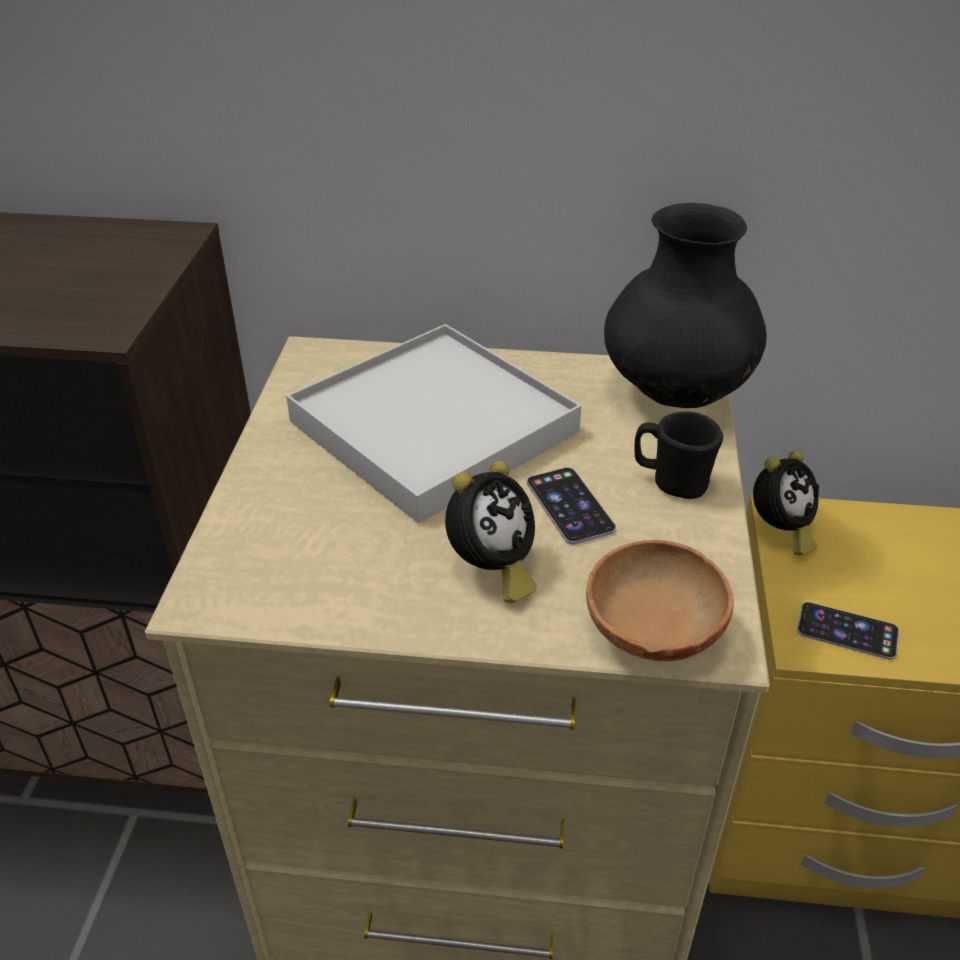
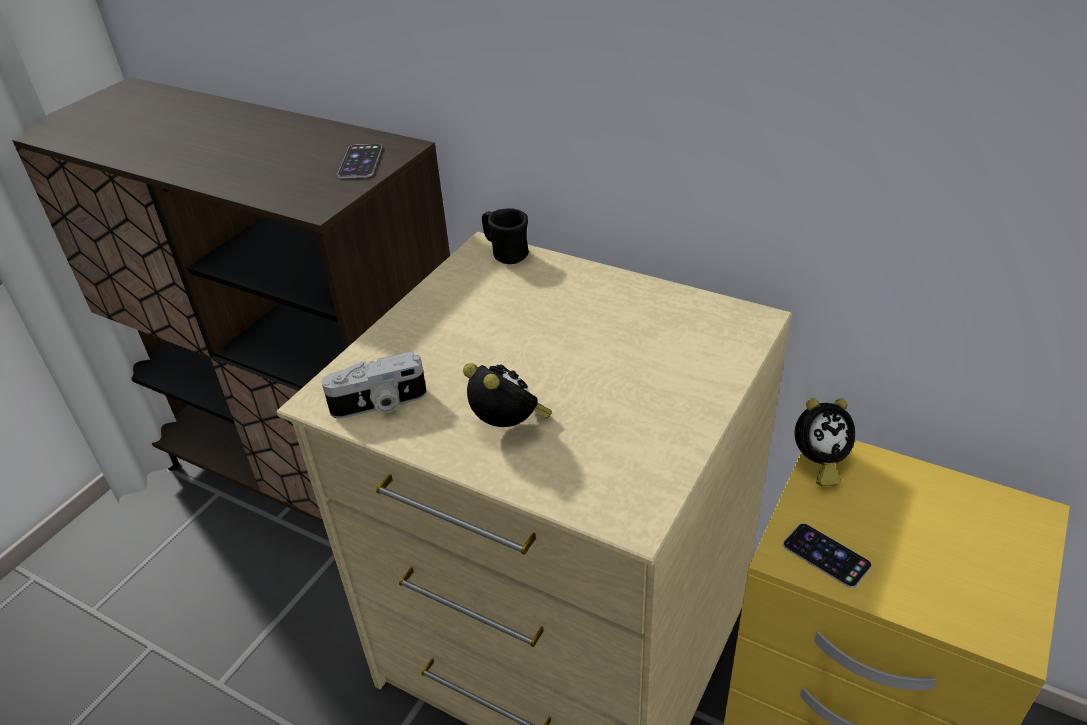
camera: 25 degrees right, 0 degrees up
white tray [286,324,582,523] -> none
alarm clock [445,461,537,603] -> alarm clock turned 105 degrees counterclockwise [463,363,552,427]
phone [527,467,616,545] -> phone moved to [337,144,382,178]
brown bowl [586,540,733,662] -> none
black vase [604,203,767,408] -> none
black mug [635,412,723,499] -> black mug moved to [482,208,529,264]
none -> camera [322,352,427,419]

